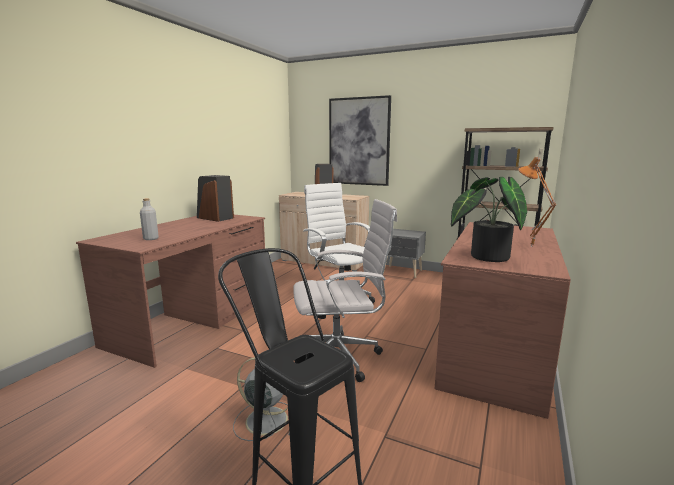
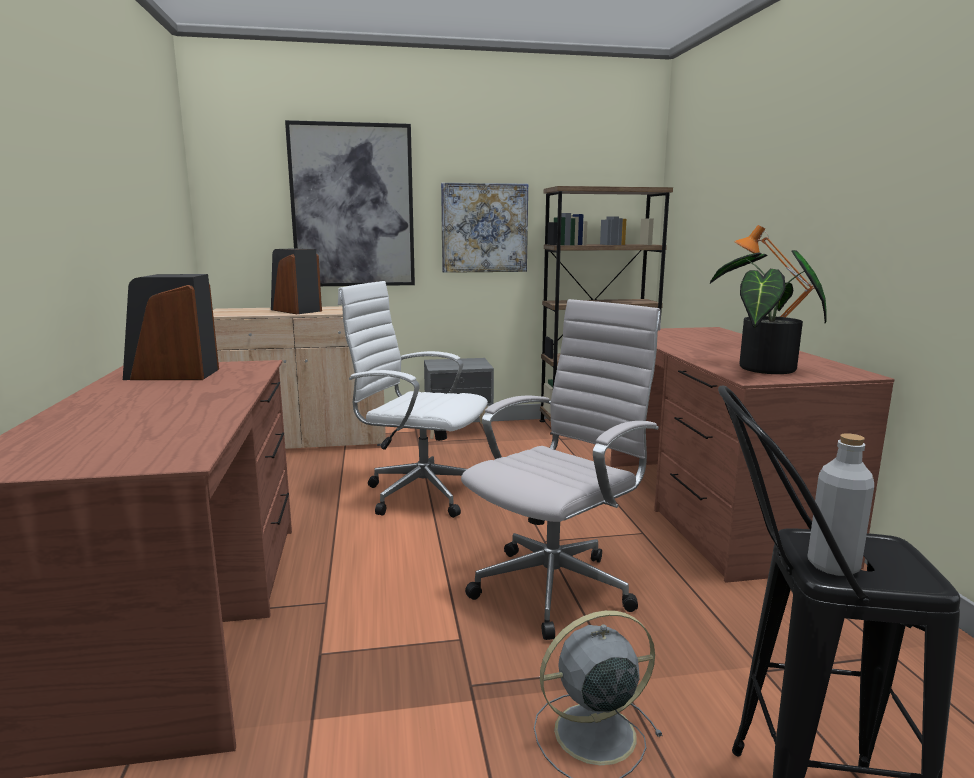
camera: 35 degrees left, 0 degrees up
grey bottle [140,198,159,240] -> grey bottle moved to [807,433,874,576]
none -> picture [441,183,528,273]

